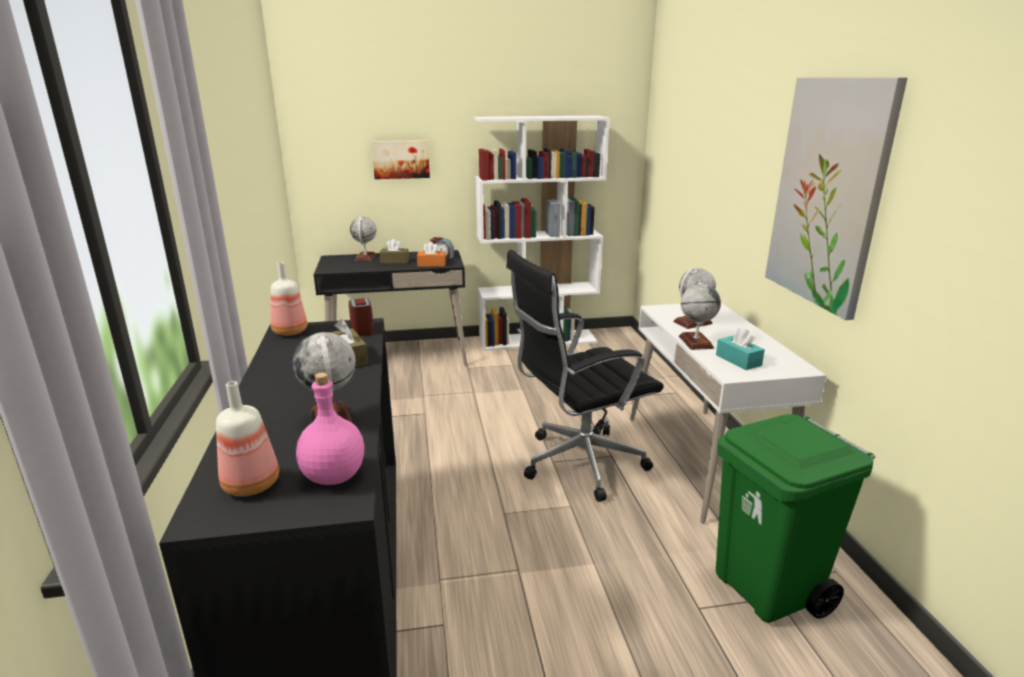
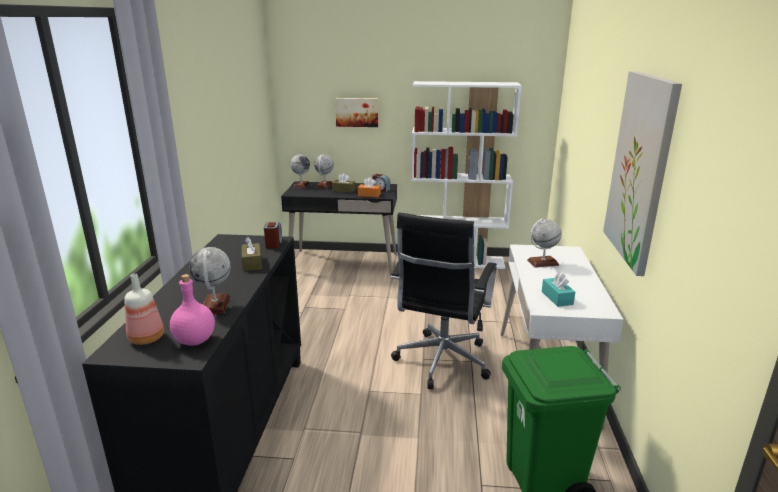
camera: 15 degrees right, 0 degrees up
bottle [270,262,307,336] -> none
black office chair [506,250,664,502] -> black office chair turned 60 degrees counterclockwise [390,213,497,389]
globe [679,280,721,350] -> globe moved to [290,153,310,188]

